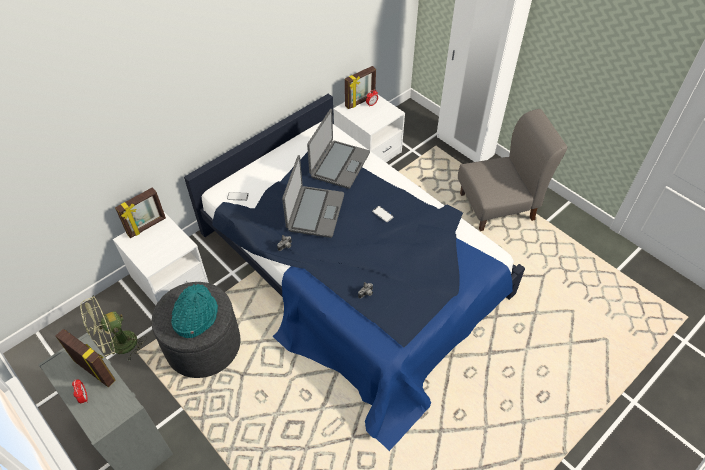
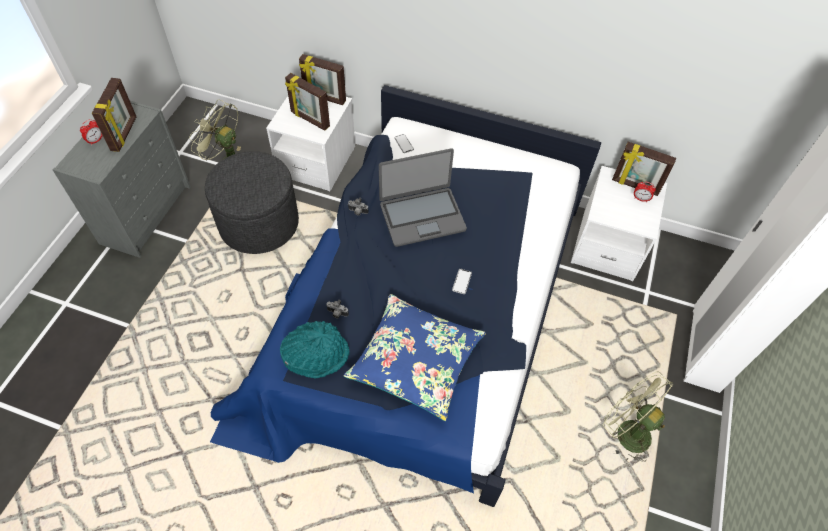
camera: 60 degrees right, 5 degrees up
turquoise hat [171,284,218,338] -> turquoise hat moved to [280,321,350,379]
laptop [307,109,370,189] -> none
grey chair [458,109,567,231] -> green fan [603,372,674,461]
none -> picture frame [285,73,330,131]
none -> blue pillow [343,294,486,421]

